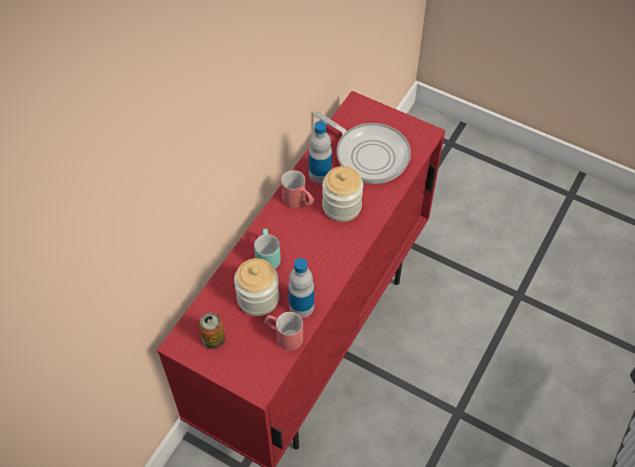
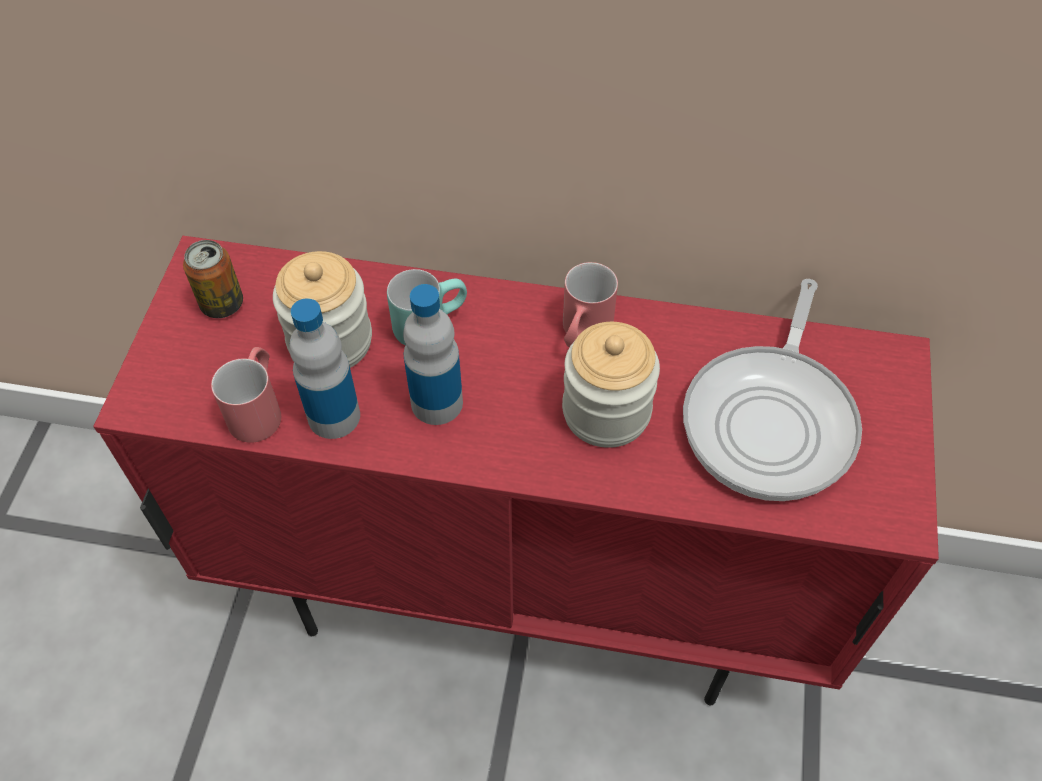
camera: 70 degrees right, 0 degrees up
bottle [309,121,332,183] -> bottle moved to [403,284,463,425]

